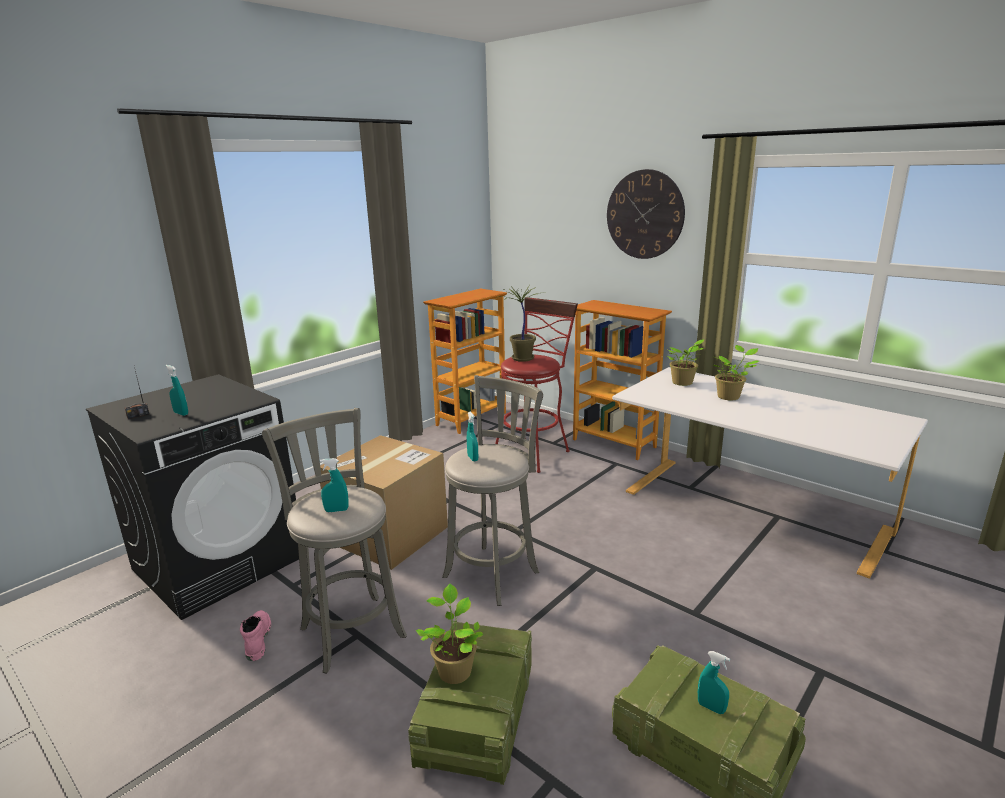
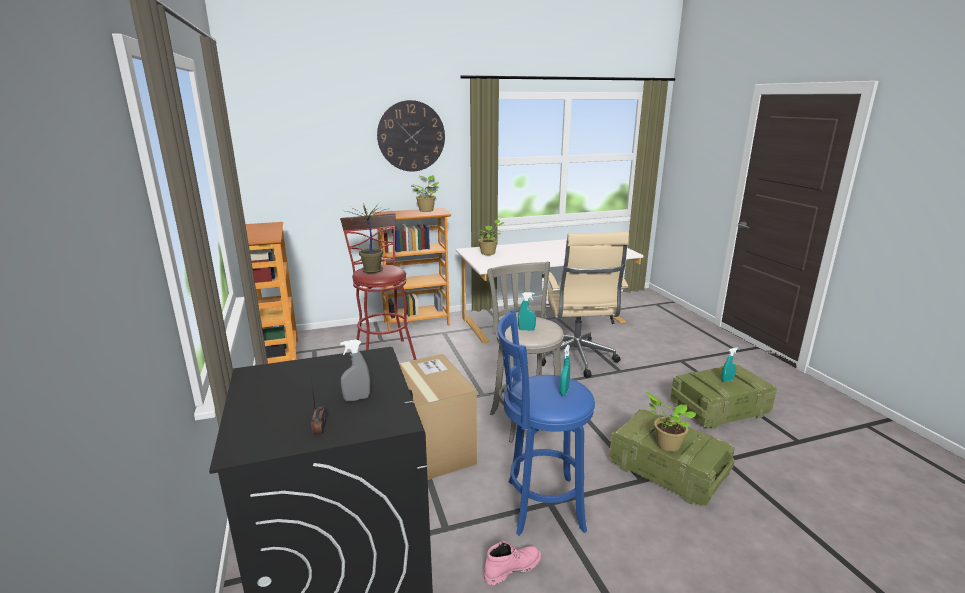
camera: 60 degrees left, 0 degrees up
turquoise spray bottle [166,365,188,416] -> grey spray bottle [340,339,370,402]
pink boot [240,610,271,661] -> pink boot turned 135 degrees clockwise [484,541,541,585]
grey stool [262,408,407,674] -> blue stool [498,309,595,536]
potted plant [714,345,759,401] -> potted plant moved to [412,175,439,212]
none -> beige office chair [542,232,629,378]

